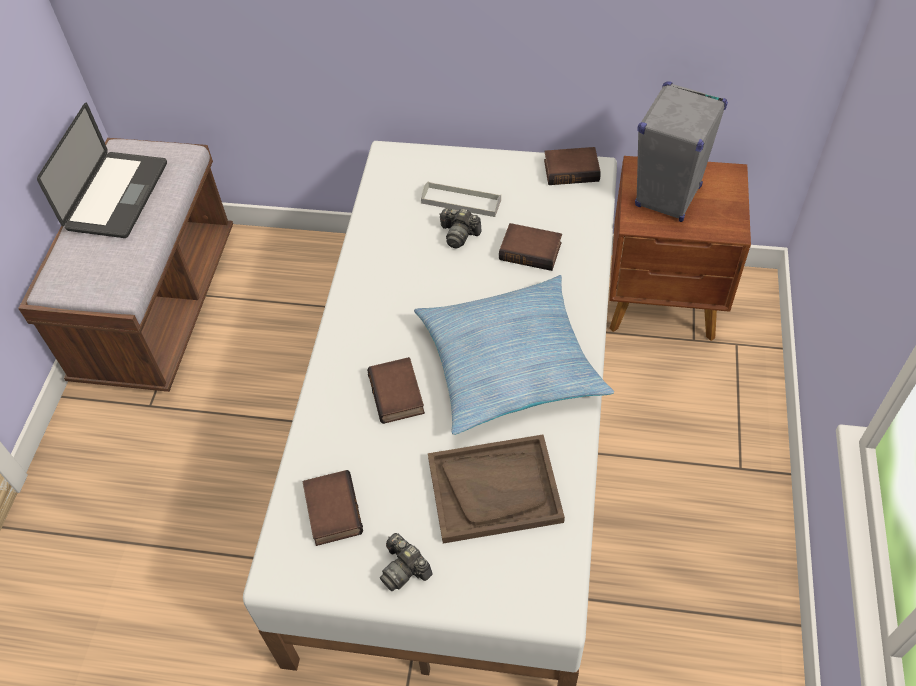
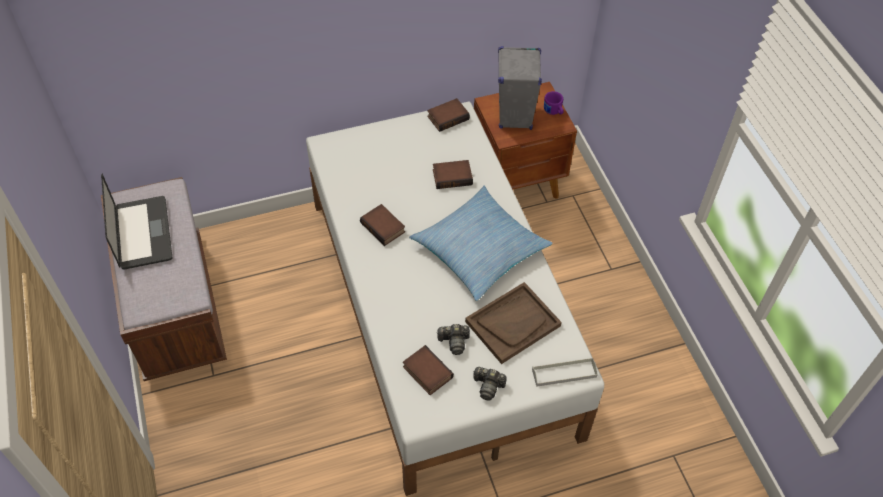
camera: 30 degrees left, 0 degrees up
book [367,357,425,424] -> book moved to [360,204,405,246]
grey tray [421,181,501,217] -> grey tray moved to [532,358,598,387]
camera [440,208,482,248] -> camera moved to [437,324,470,355]
none -> purple mug [544,91,564,115]

